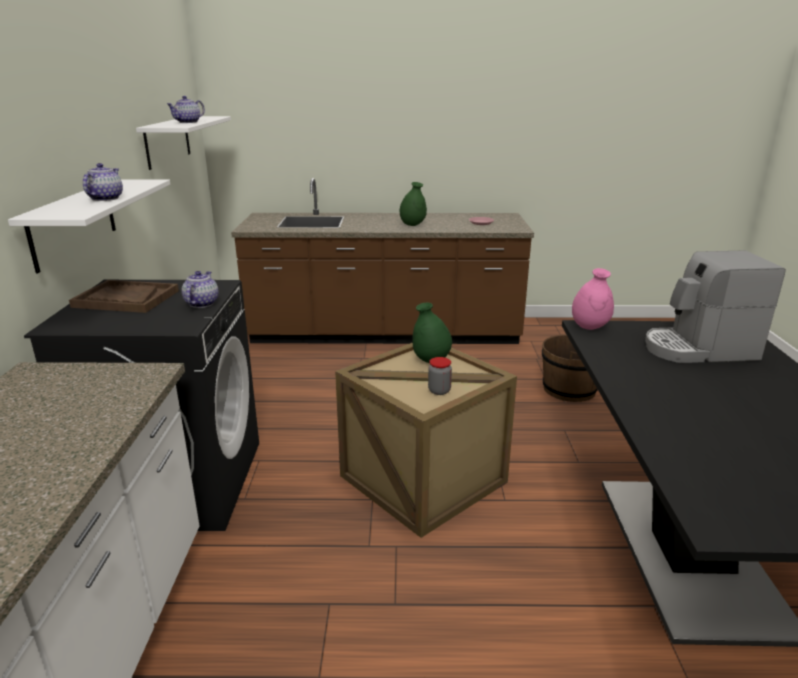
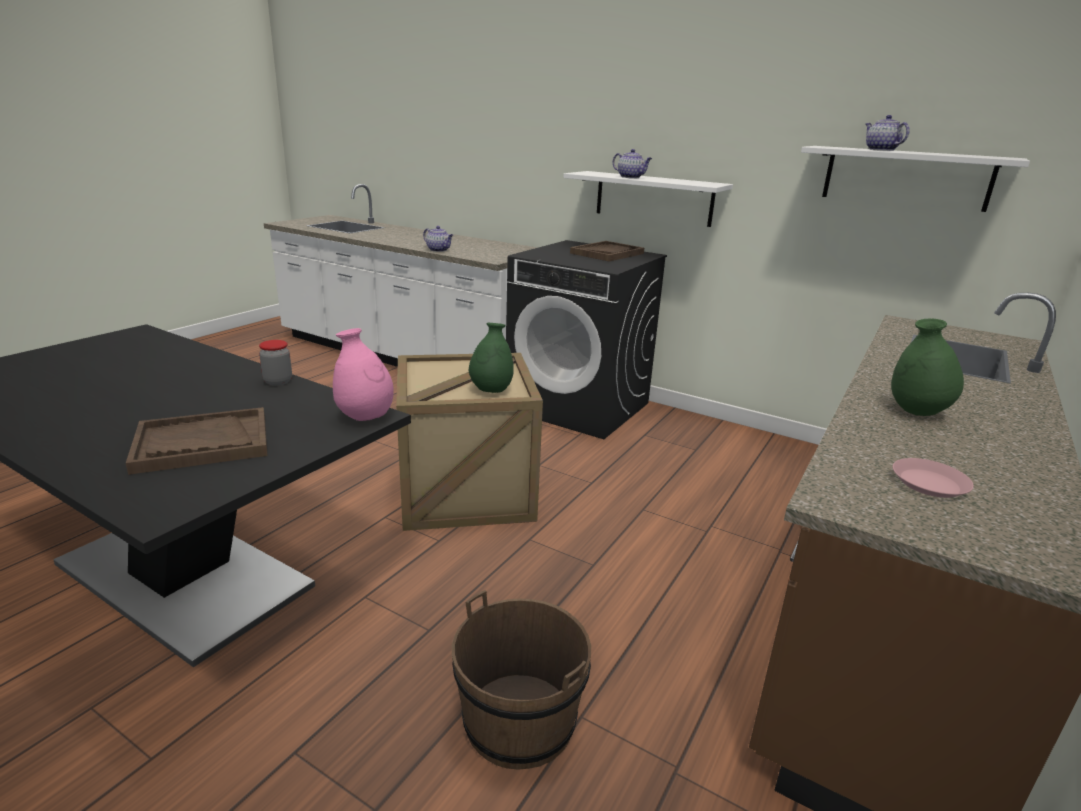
camera: 120 degrees right, 0 degrees up
teapot [182,271,219,308] -> teapot moved to [423,226,453,252]
jar [428,357,452,395] -> jar moved to [259,340,292,386]
coffee machine [645,250,786,363] -> brown tray [126,407,268,475]

